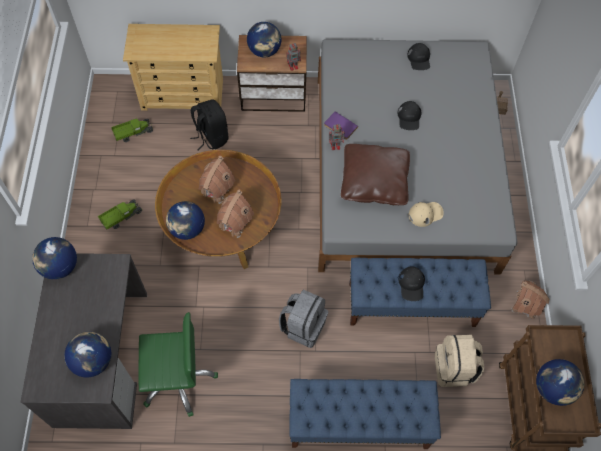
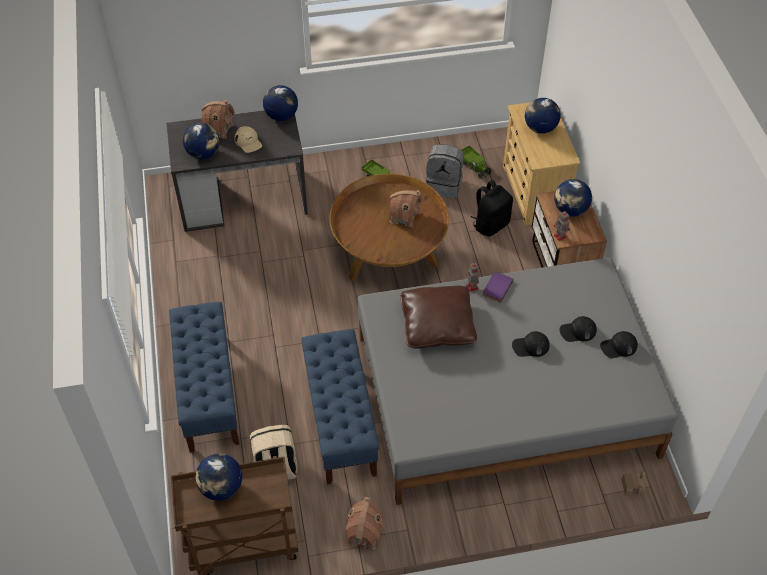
camera: 80 degrees right, 10 degrees down
green office chair [139,312,218,417] -> none
globe [166,201,205,240] -> globe moved to [525,98,561,134]
toy house [217,190,254,238] -> toy house moved to [201,100,235,139]
grey backpack [279,289,328,348] -> grey backpack moved to [426,144,464,199]
black cap [399,266,425,301] -> black cap moved to [559,316,597,342]
beige cap [408,202,444,227] -> beige cap moved to [234,126,262,153]

